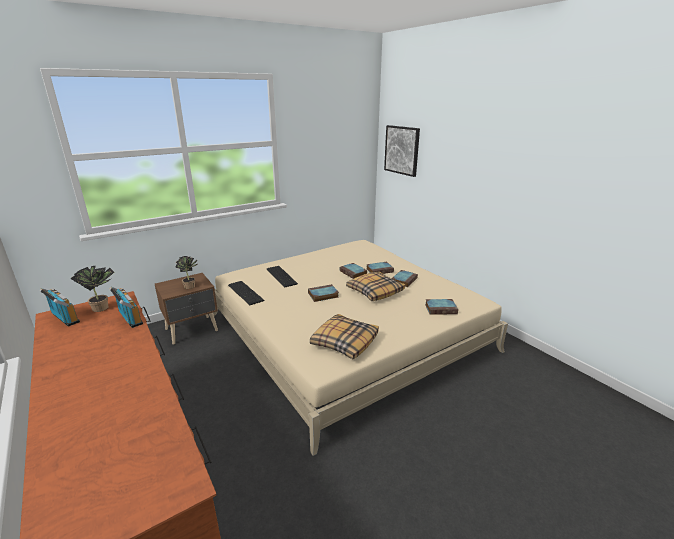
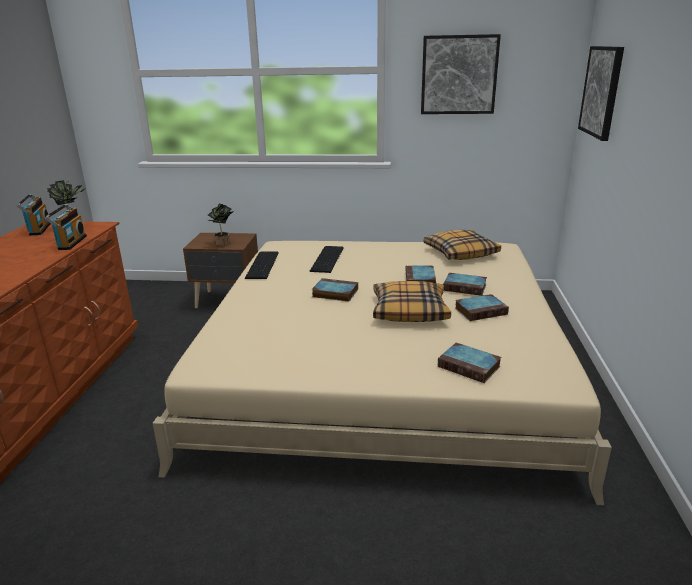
camera: 40 degrees right, 0 degrees up
pillow [310,314,379,359] -> pillow moved to [424,230,501,260]
none -> picture [421,34,501,114]

